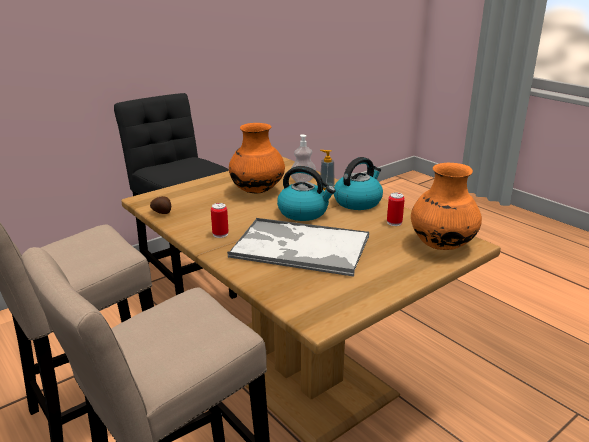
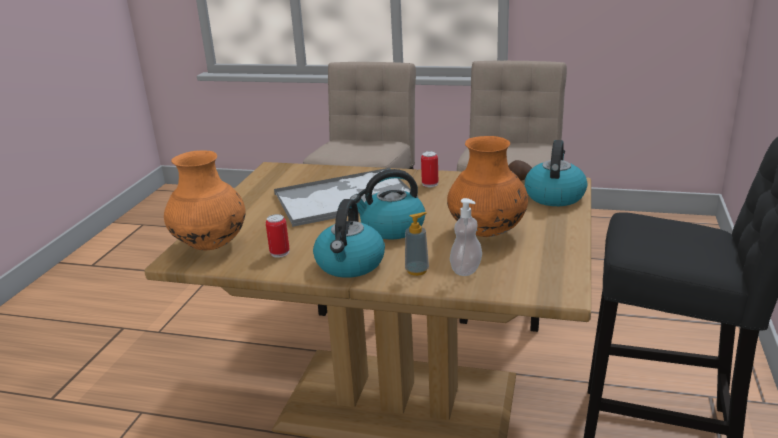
camera: 145 degrees right, 0 degrees up
none -> kettle [525,140,587,206]

